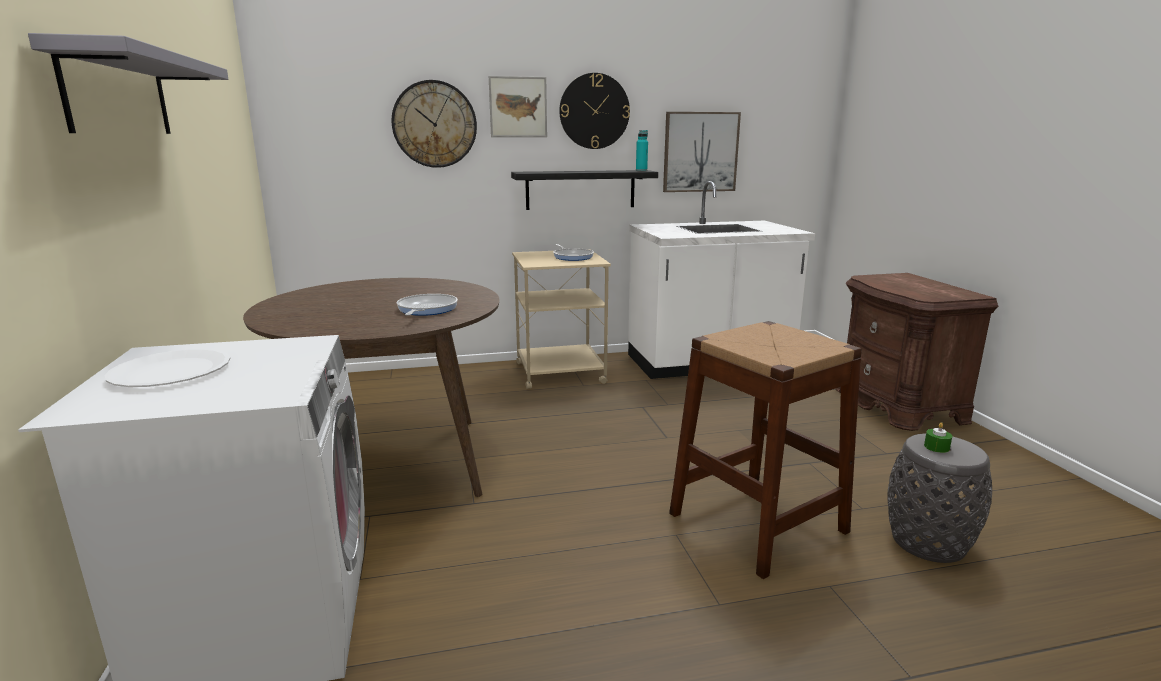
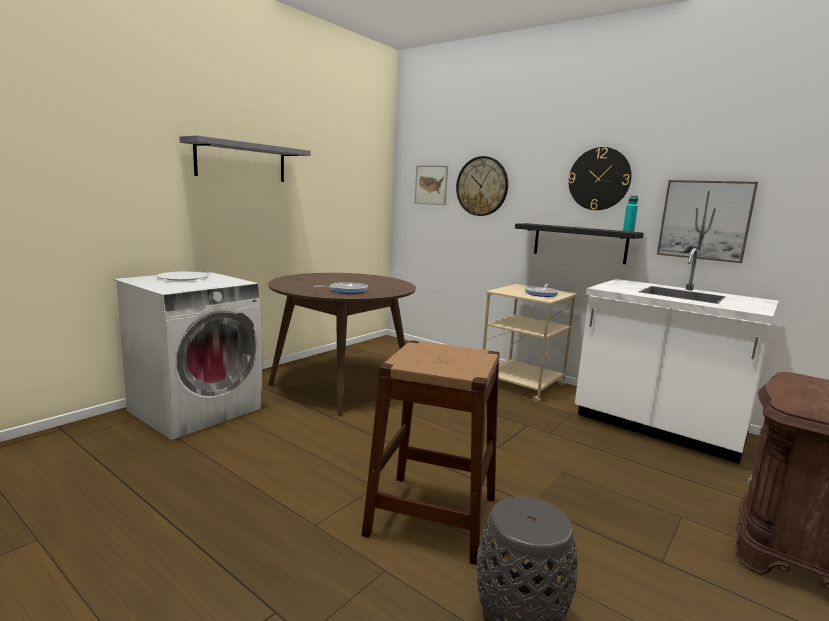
camera: 50 degrees right, 5 degrees down
picture [489,76,547,137] -> picture moved to [415,165,448,205]
green candle [924,422,952,453] -> none

